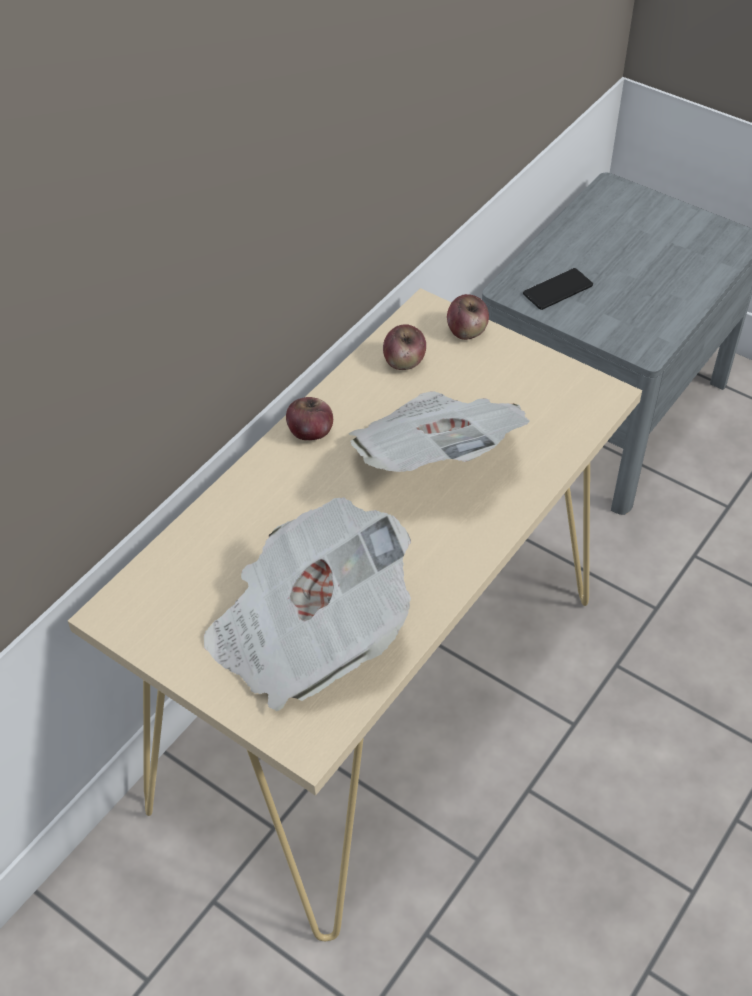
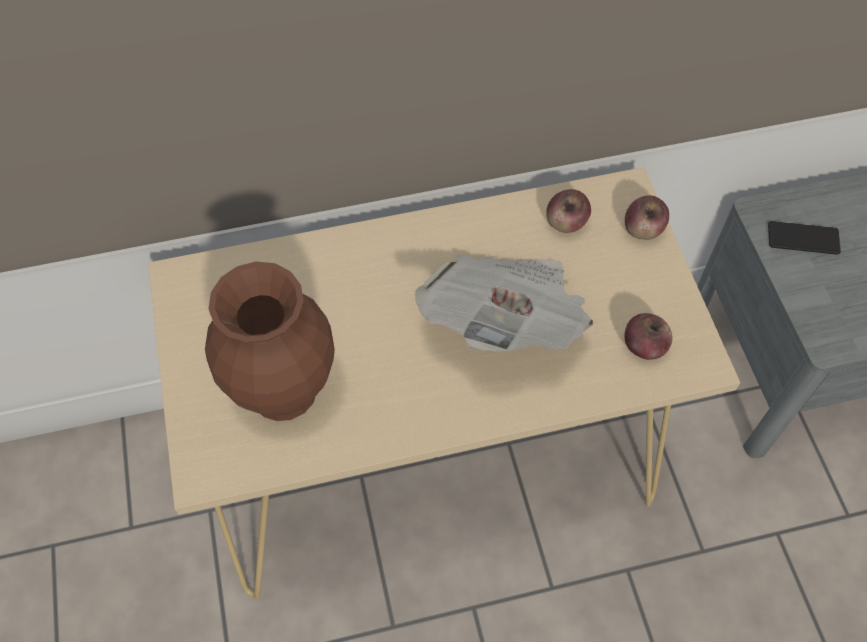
camera: 40 degrees right, 10 degrees up
newspaper [204,497,411,712] -> brown vase [205,261,335,421]
apple [286,397,333,440] -> apple moved to [624,313,673,360]

